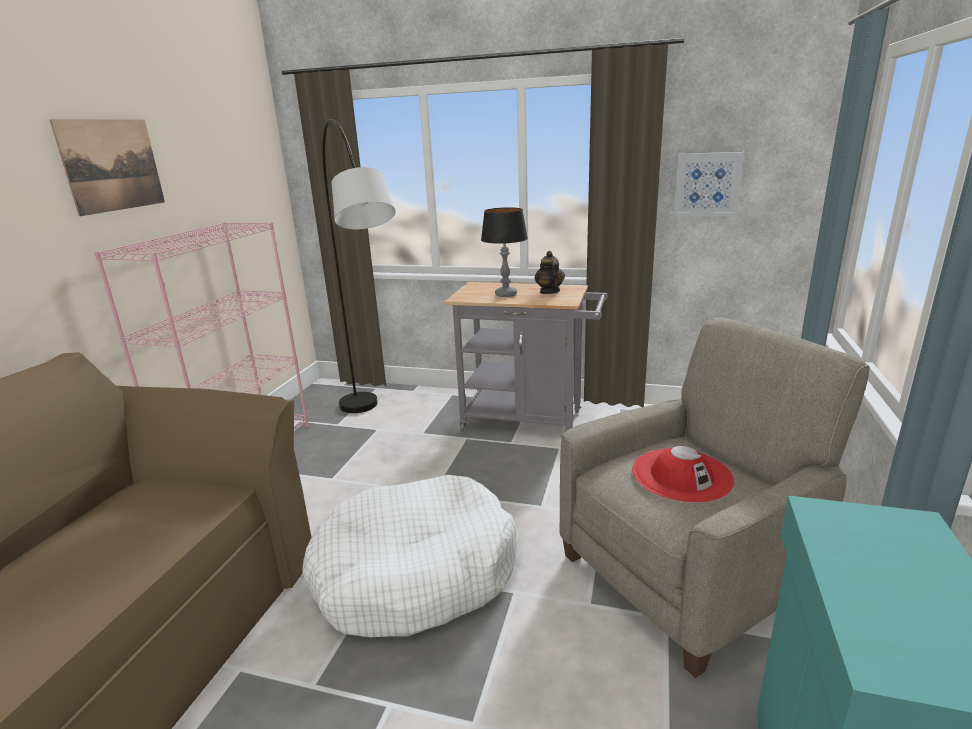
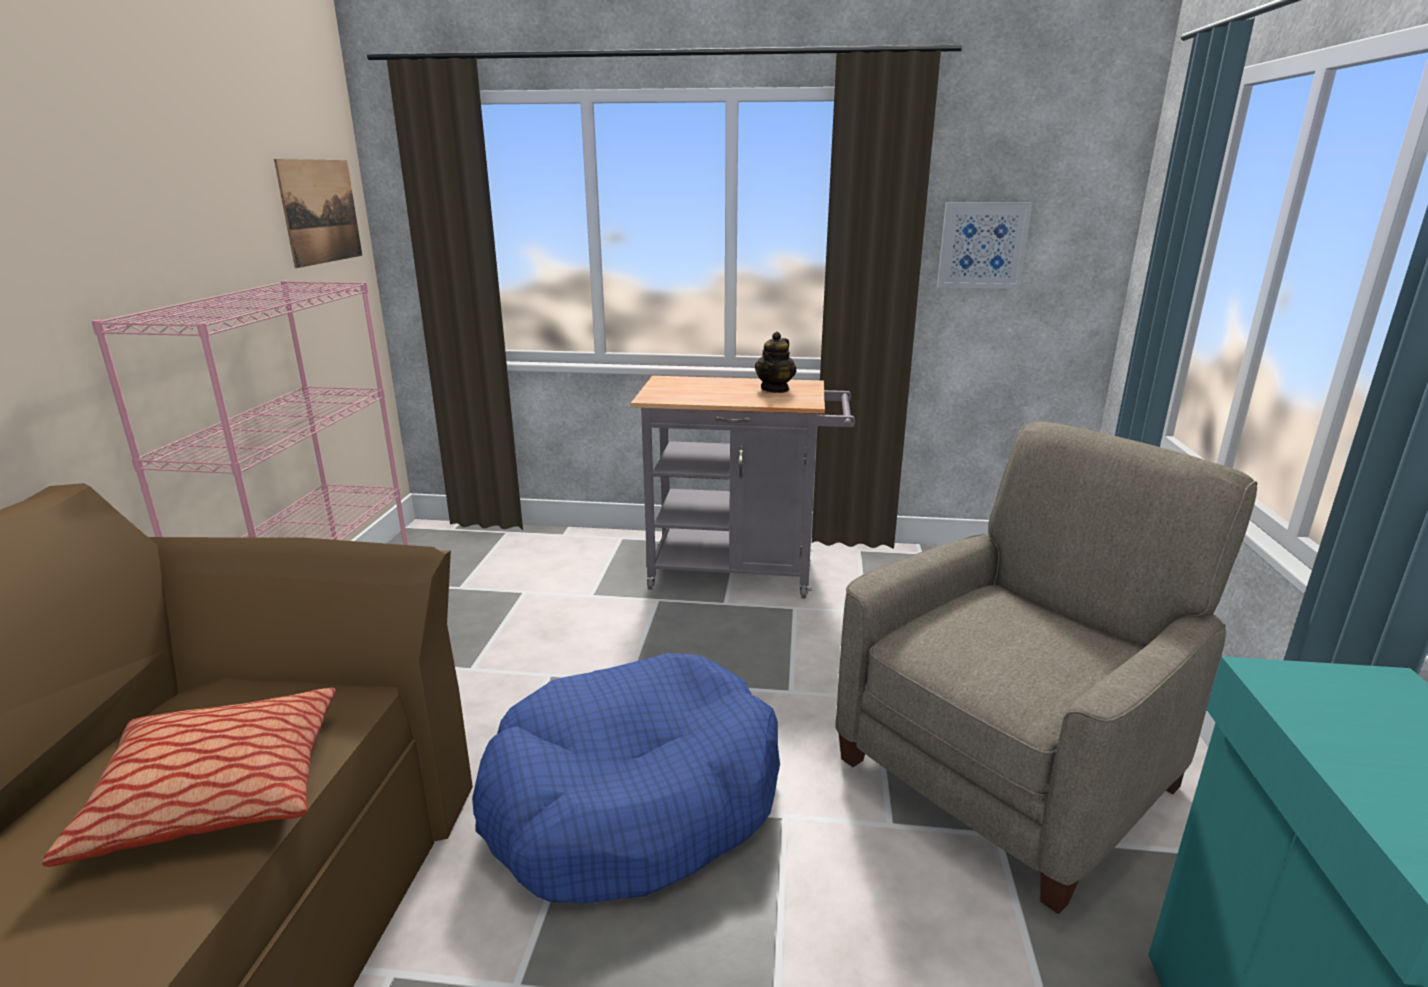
camera: 10 degrees left, 0 degrees up
picture [50,119,165,216] -> picture moved to [274,159,362,268]
white dog bed [302,475,518,637] -> blue dog bed [472,653,780,903]
grey floor lamp [322,119,396,413] -> none
table lamp [481,207,528,297] -> none
teapot [535,251,565,294] -> teapot turned 135 degrees counterclockwise [755,332,797,393]
red hat [632,446,734,503] -> none
none -> pillow [42,688,336,867]

